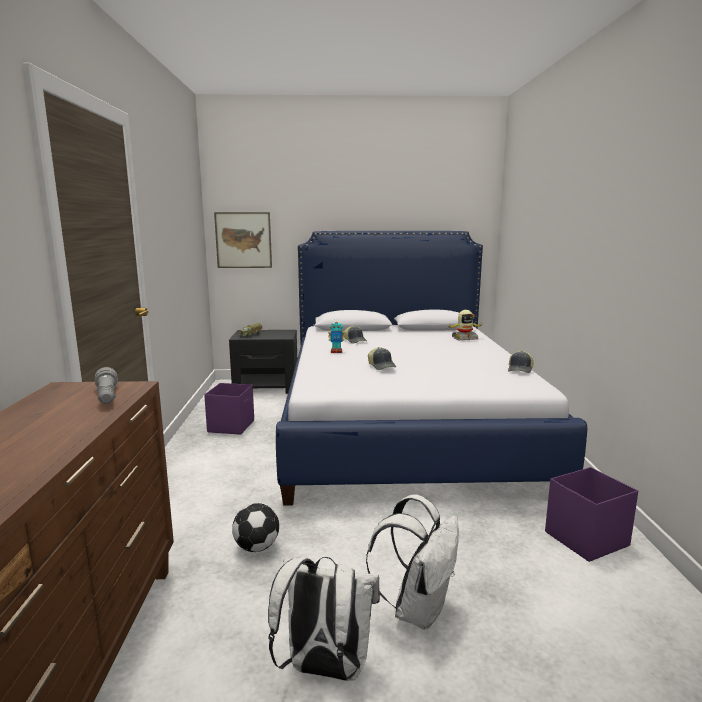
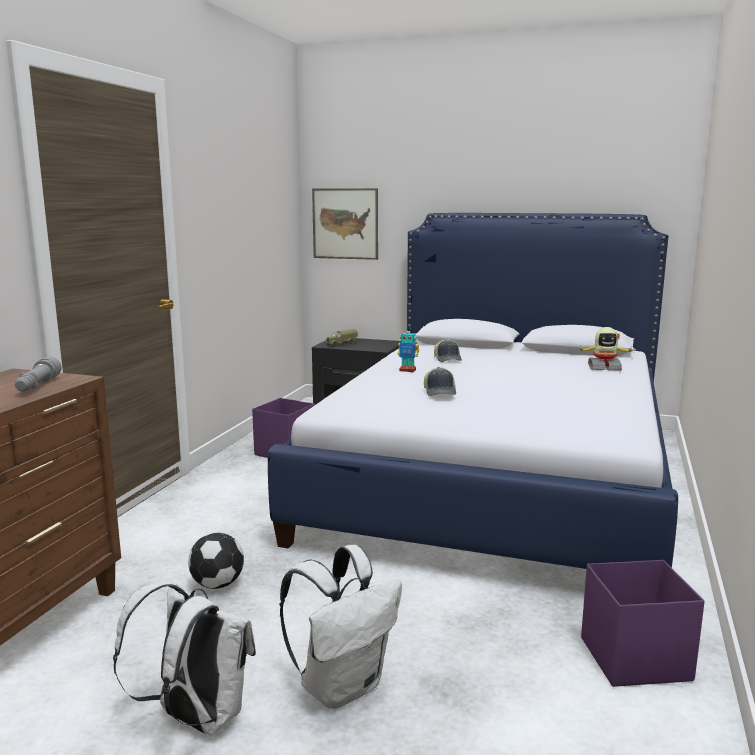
camera: 20 degrees right, 0 degrees up
cap [508,350,533,373] -> none

